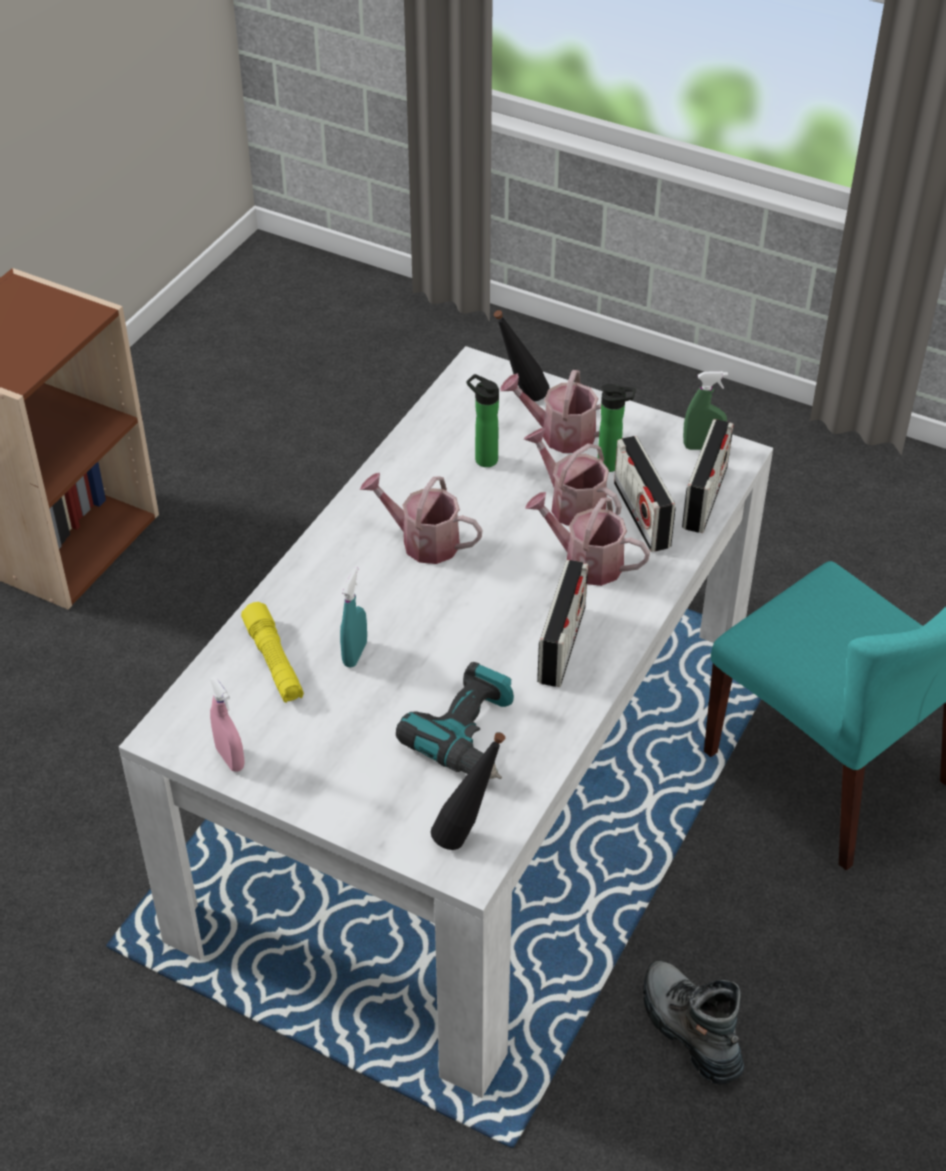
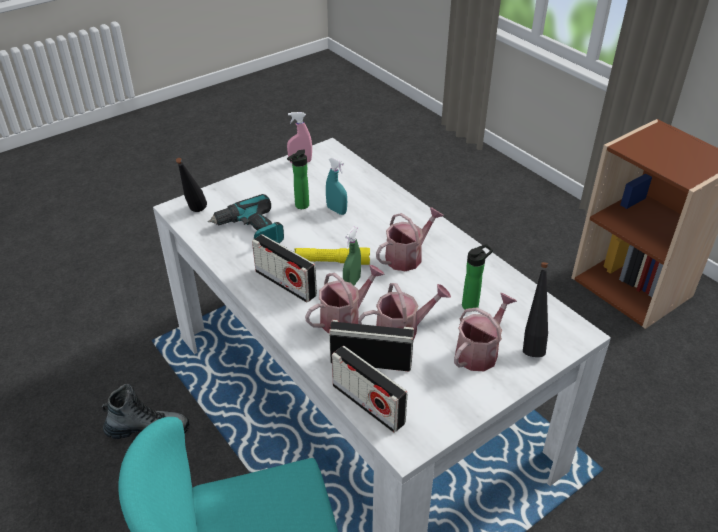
camera: 115 degrees right, 5 degrees down
yellow flashlight [241,602,304,703] -> yellow flashlight moved to [294,247,370,265]
bottle [598,384,636,472] -> bottle moved to [287,150,309,209]
green spray bottle [683,371,728,450] -> green spray bottle moved to [343,227,361,286]

